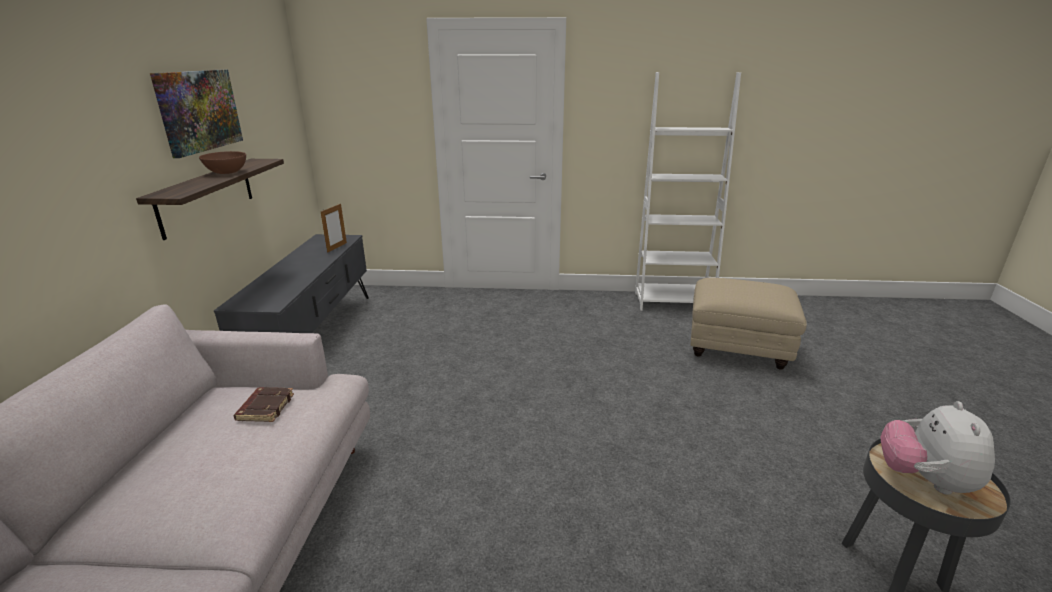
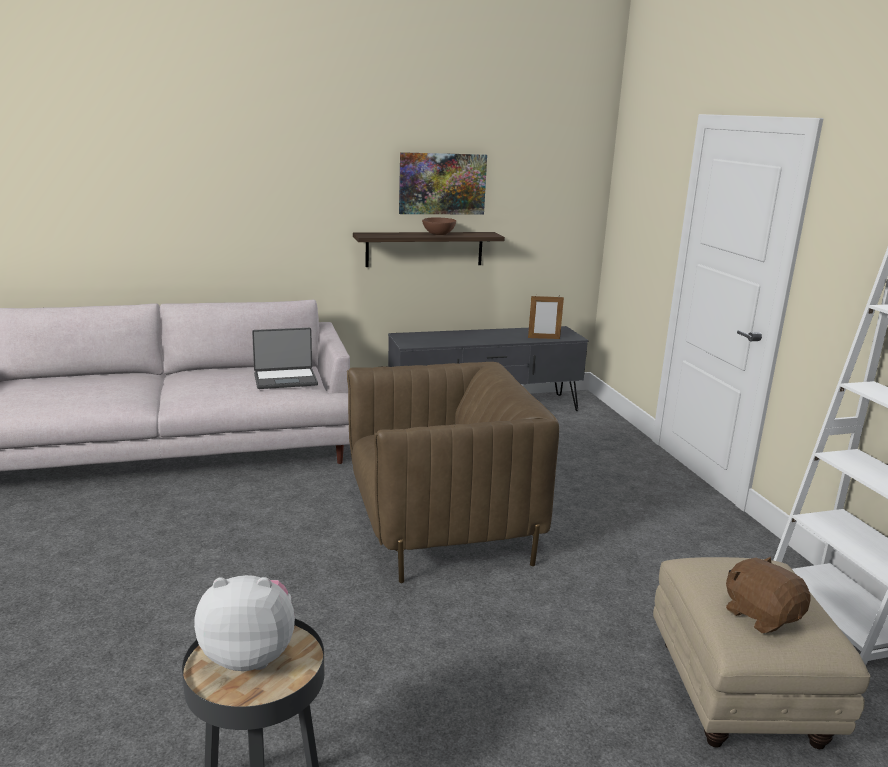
camera: 70 degrees right, 5 degrees down
brown book [234,387,294,422] -> laptop [252,328,318,389]
none -> brown armchair [347,362,559,583]
none -> brown plush toy [726,557,811,633]

